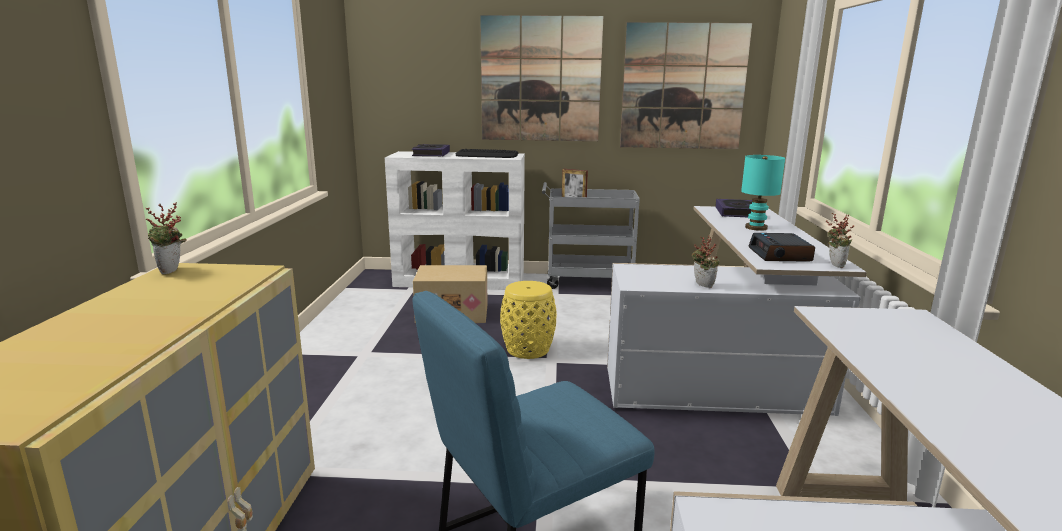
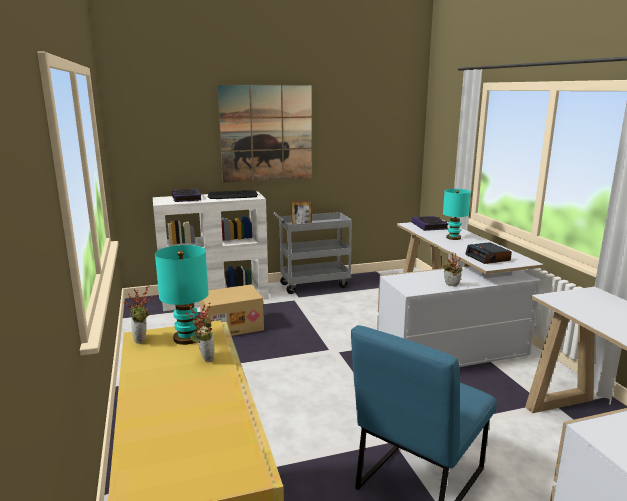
camera: 20 degrees left, 0 degrees up
yellow stool [500,281,557,359] -> none
picture [620,22,752,149] -> none
potted plant [826,213,855,268] -> potted plant moved to [186,303,217,362]
none -> turquoise table lamp [155,245,209,345]

